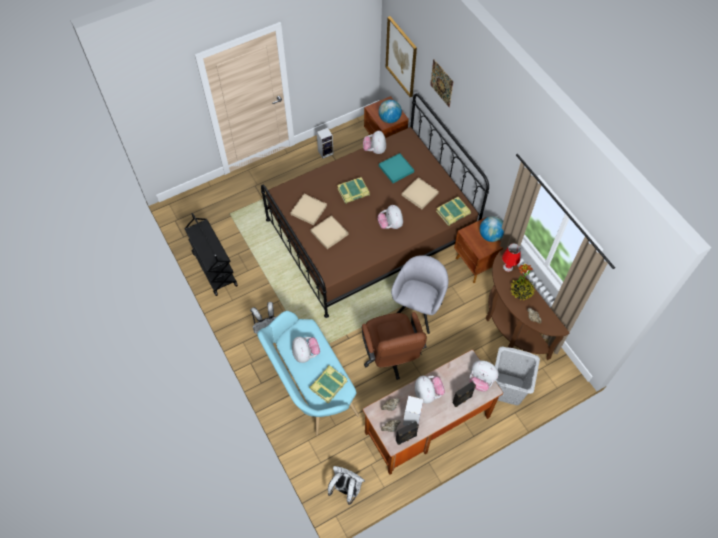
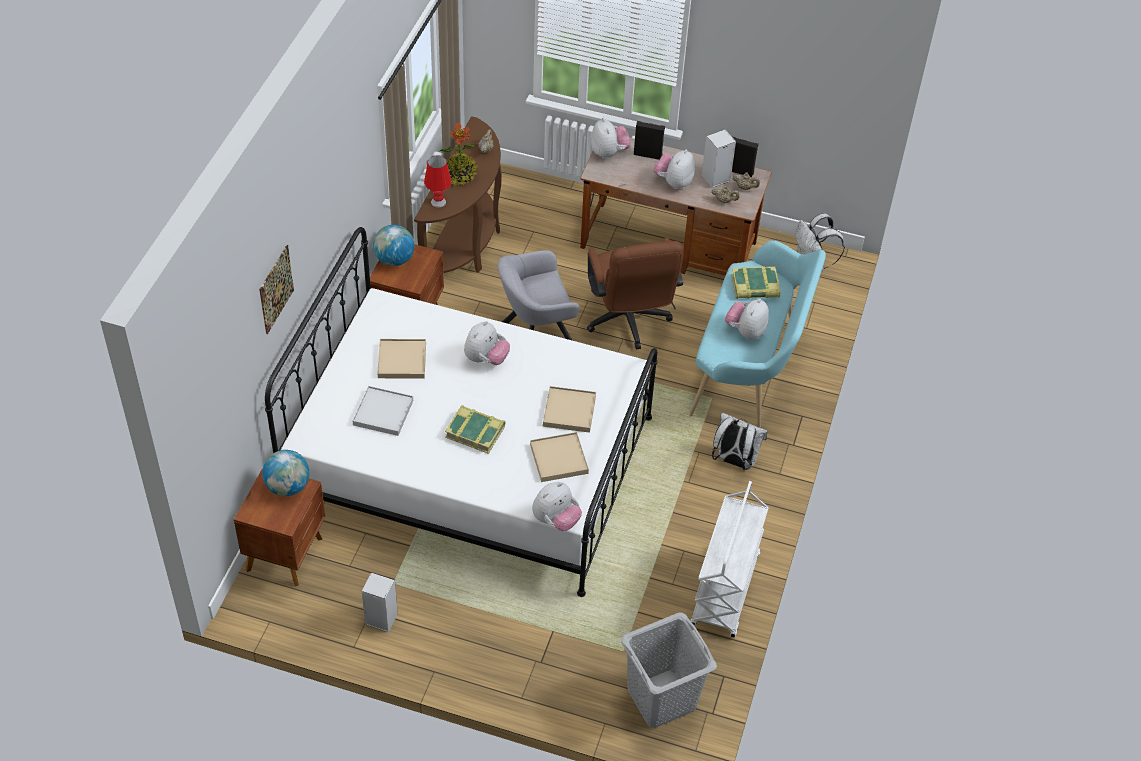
camera: 135 degrees left, 10 degrees down
black cart [184,213,238,296] -> white cart [691,481,769,637]
brown bed [261,93,489,318] -> white bed [265,227,657,597]
brown office chair [362,312,427,380] -> brown office chair turned 135 degrees clockwise [587,238,684,349]
plush toy [363,130,386,154] -> plush toy moved to [532,482,582,531]
turquoise tray [379,153,414,183] -> white tray [353,386,413,436]
picture [386,16,417,97] -> none
book [436,197,471,226] -> none
grey laundry basket [495,346,540,405] -> grey laundry basket moved to [621,613,717,728]

